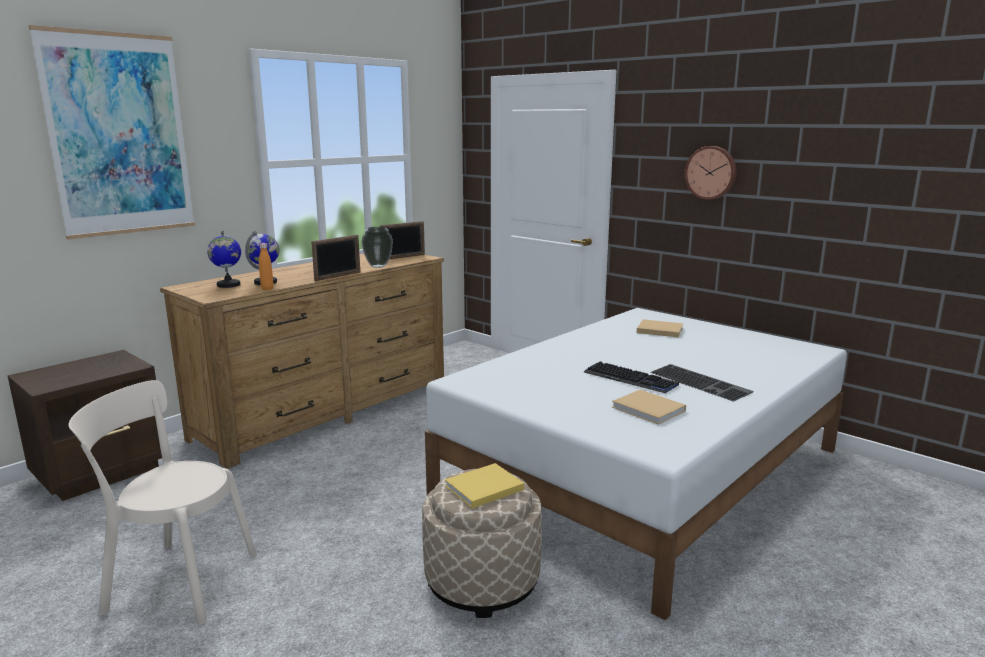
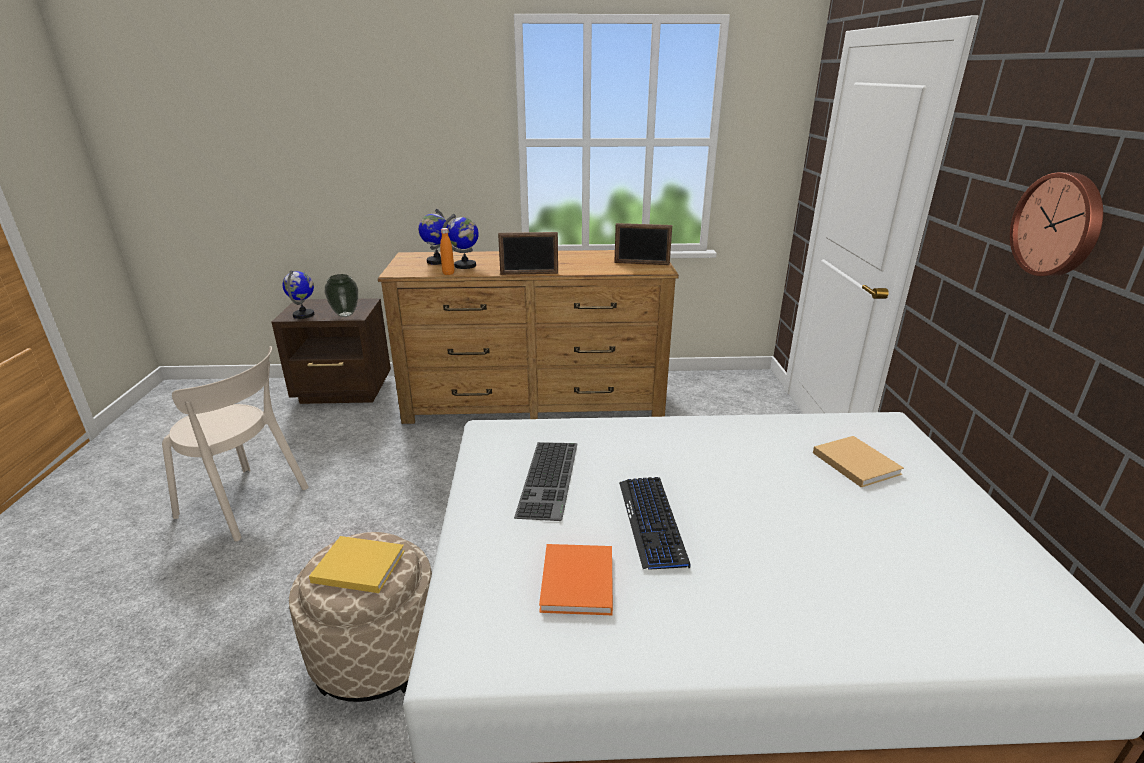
camera: 45 degrees right, 10 degrees up
picture [29,25,195,240] -> none
beige chair [69,380,257,625] -> beige chair turned 150 degrees clockwise [162,346,309,542]
vase [361,227,393,268] -> vase moved to [325,274,358,317]
beige book [612,390,686,425] -> orange book [539,544,613,615]
keyboard [650,364,753,402] -> keyboard moved to [514,442,578,521]
none -> globe [282,270,314,319]

